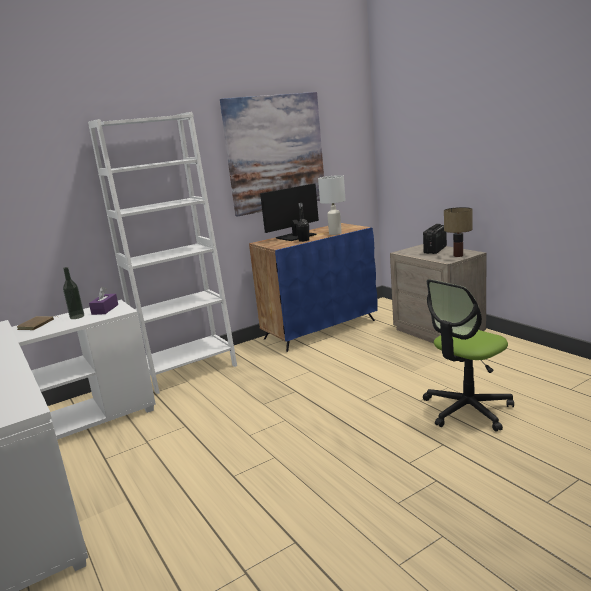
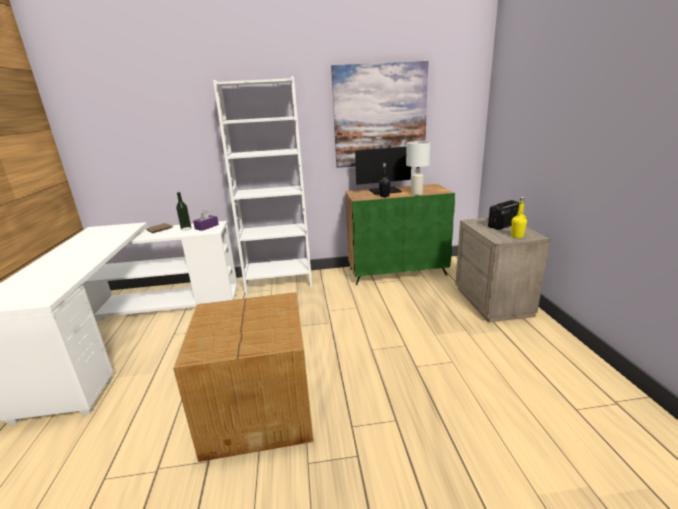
camera: 25 degrees right, 5 degrees up
blue cabinet [249,223,378,352] -> green cabinet [345,184,455,285]
office chair [423,279,514,432] -> none
table lamp [444,207,472,257] -> yellow bottle [511,197,527,238]
none -> cardboard box [173,292,313,462]

